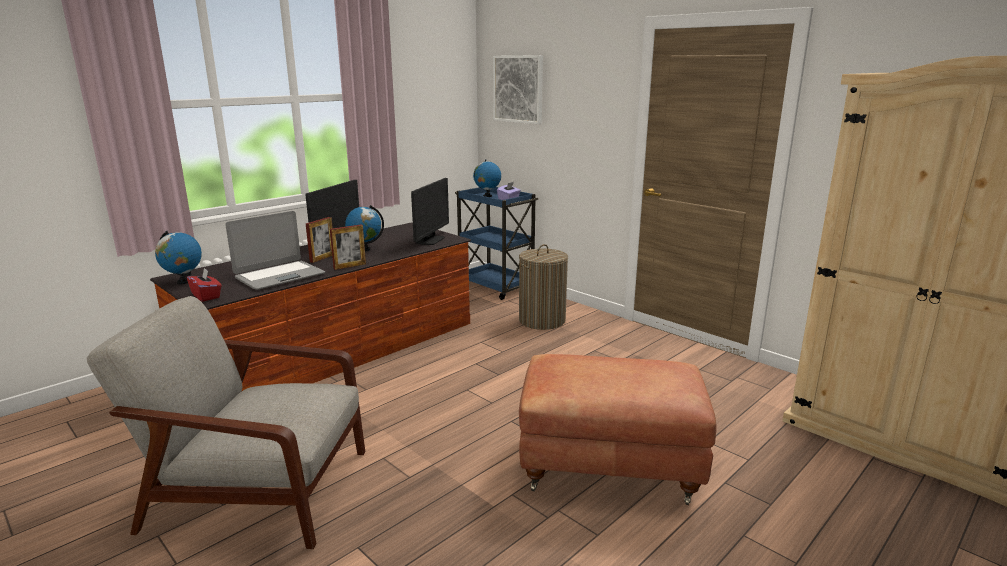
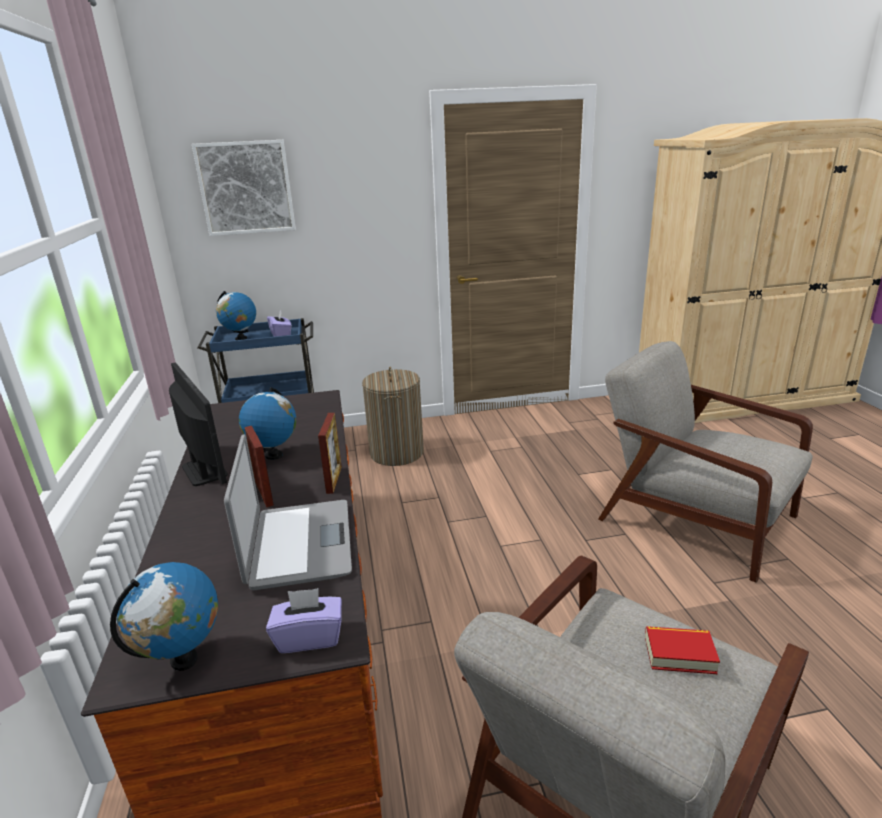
camera: 55 degrees left, 5 degrees up
red tissue box [187,268,222,302] -> purple tissue box [266,588,342,653]
monitor [411,178,449,245] -> none
brown ottoman [519,354,717,505] -> grey armchair [598,341,813,583]
none -> book [645,626,720,674]

